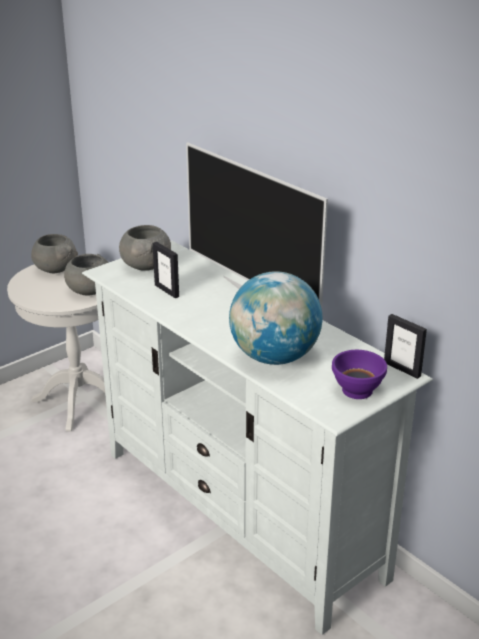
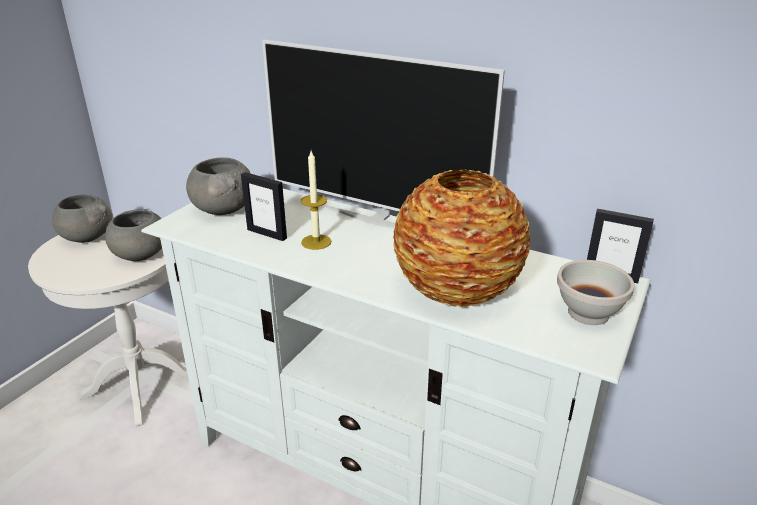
camera: 20 degrees left, 0 degrees up
globe [229,271,322,365] -> vase [393,170,530,307]
purple bowl [332,350,387,399] -> white bowl [557,260,634,325]
none -> candle [301,151,331,250]

